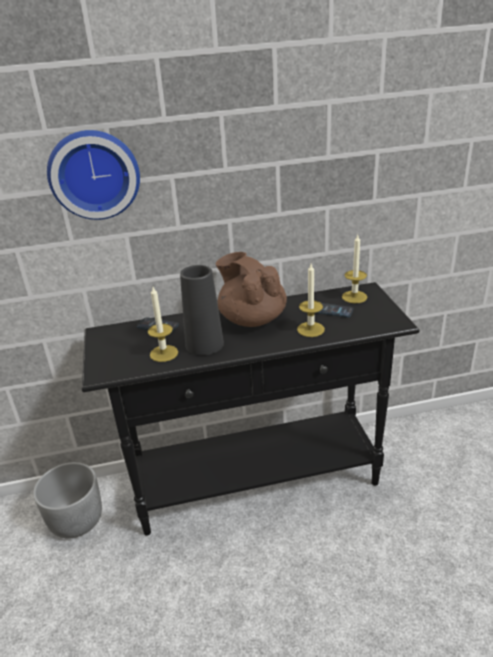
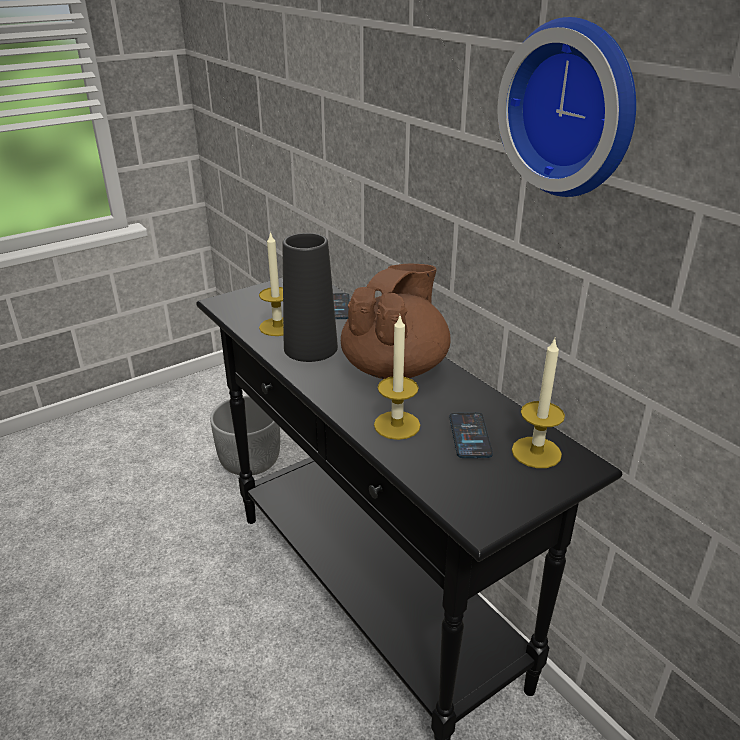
camera: 65 degrees right, 0 degrees up
wall clock [47,130,140,220] -> wall clock moved to [498,17,636,197]

